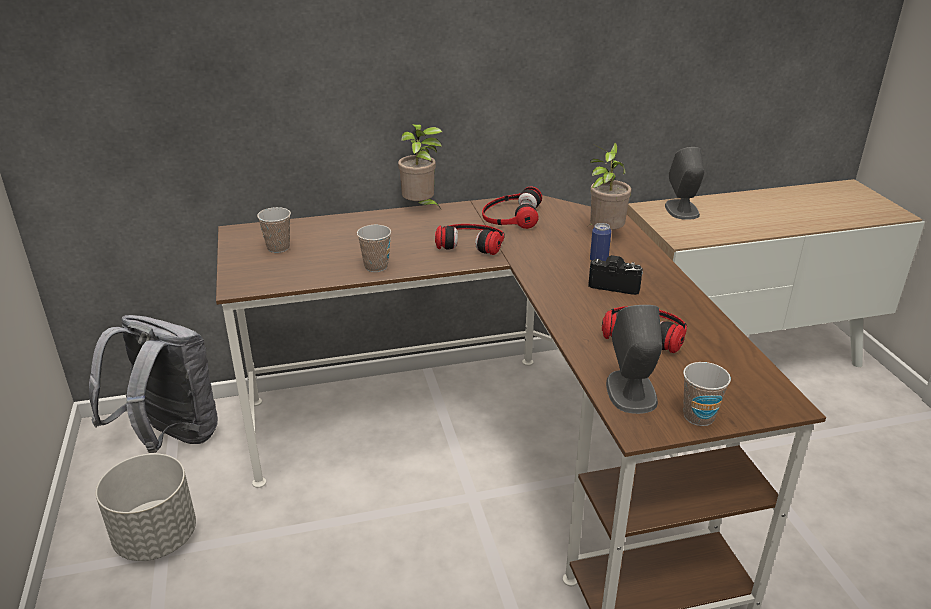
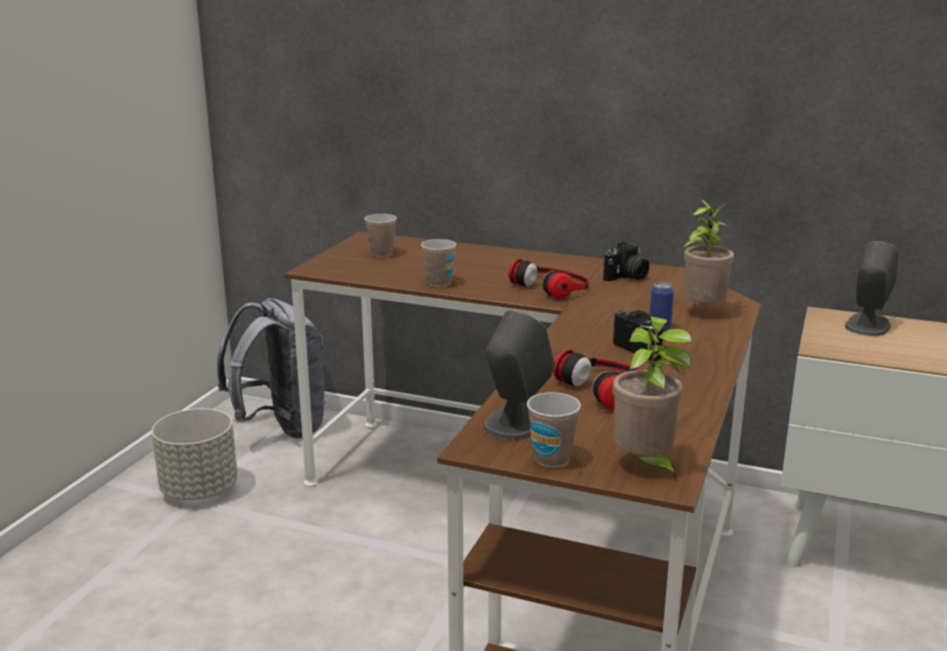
camera: 35 degrees right, 10 degrees down
potted plant [398,124,442,209] -> potted plant moved to [613,316,692,481]
headphones [482,187,542,229] -> camera [603,242,649,281]

